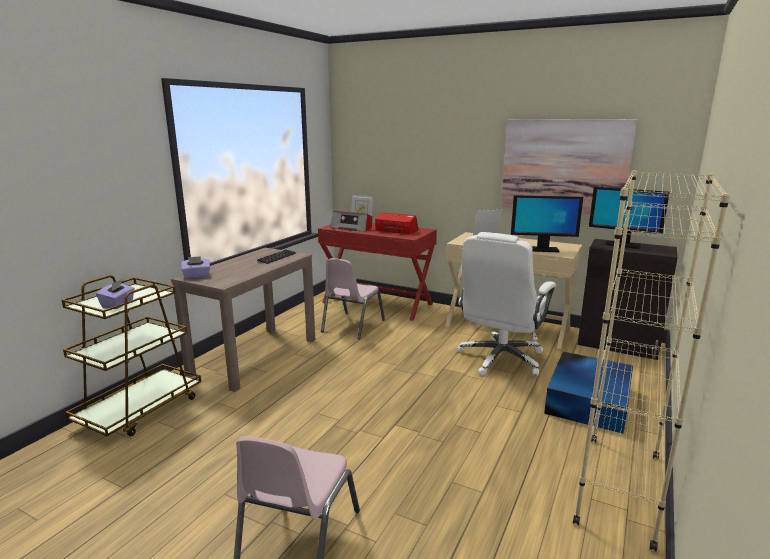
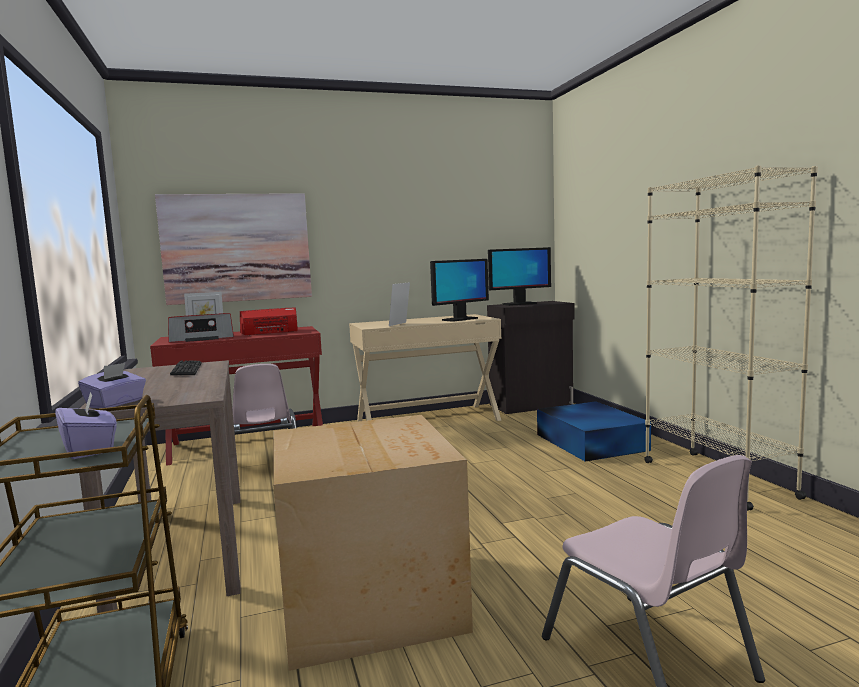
camera: 45 degrees left, 10 degrees down
white office chair [457,232,556,376] -> none
picture [501,119,637,214] -> picture moved to [155,193,312,305]
none -> cardboard box [273,415,473,671]

